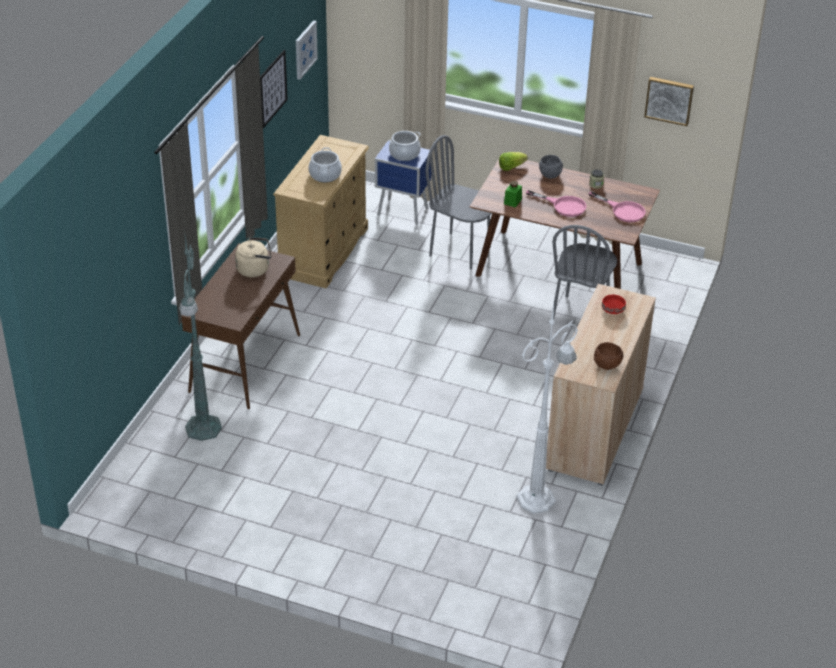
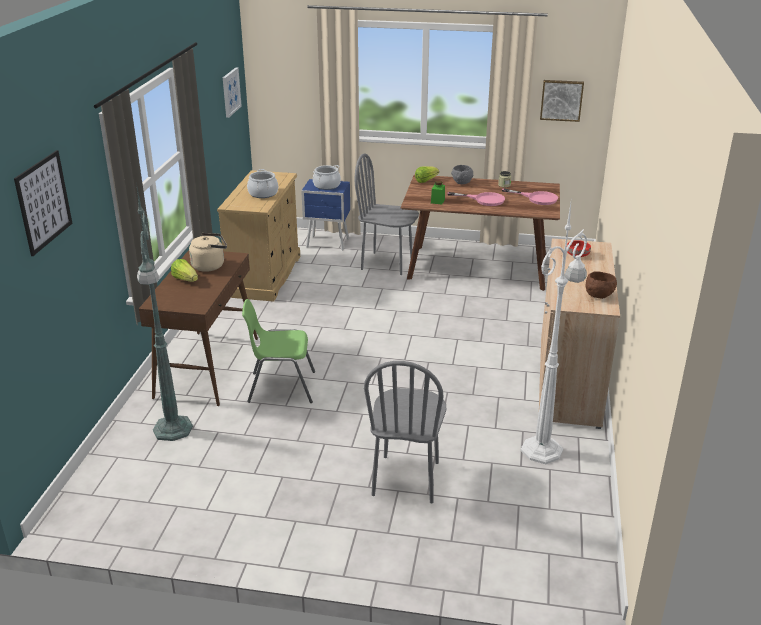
camera: 10 degrees left, 10 degrees down
picture [260,50,288,128] -> picture moved to [14,150,72,256]
grey chair [552,225,617,317] -> grey chair moved to [364,361,446,503]
none -> lettuce [171,259,198,282]
none -> green chair [242,299,315,403]

